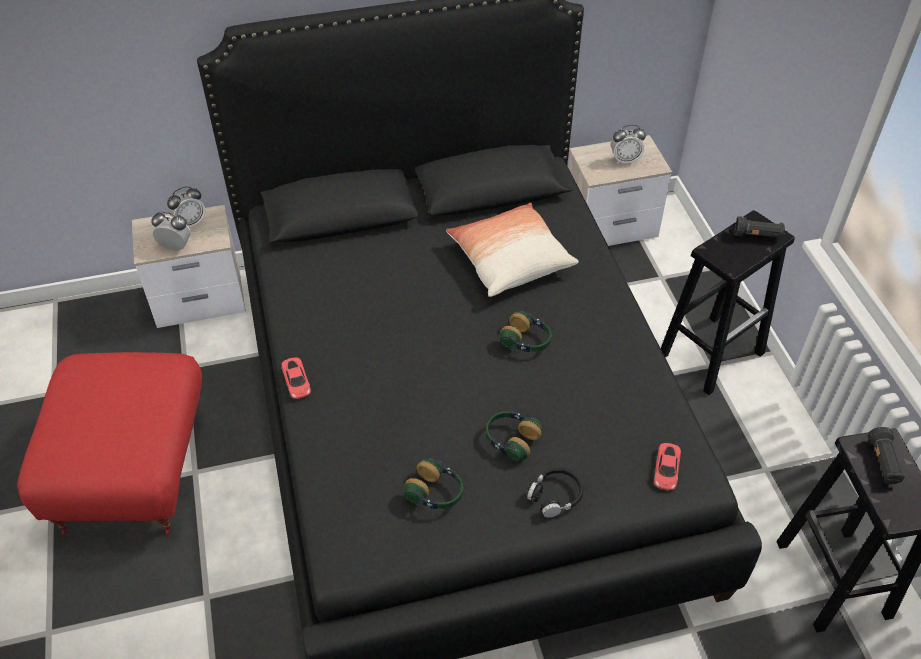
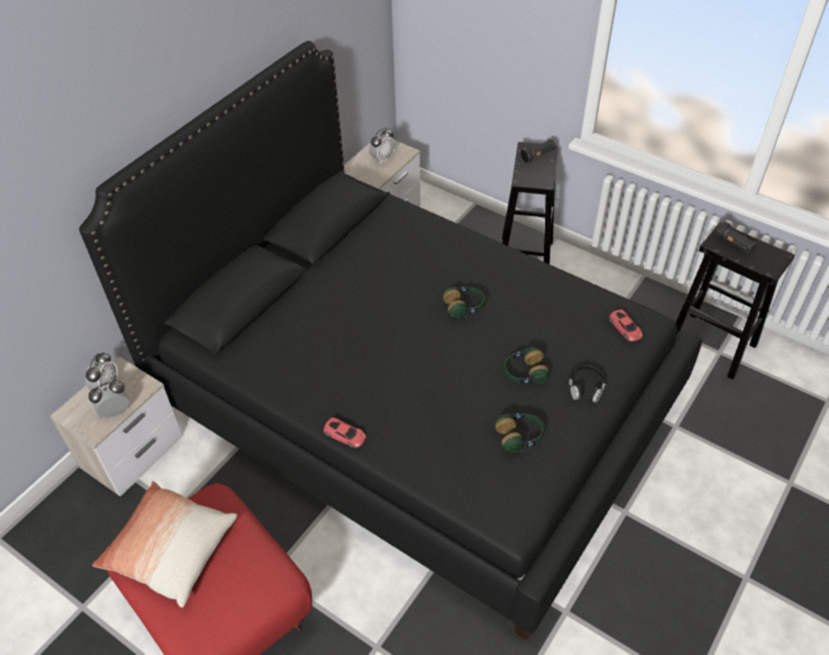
camera: 40 degrees left, 0 degrees up
pillow [446,202,579,297] -> pillow moved to [92,481,237,608]

